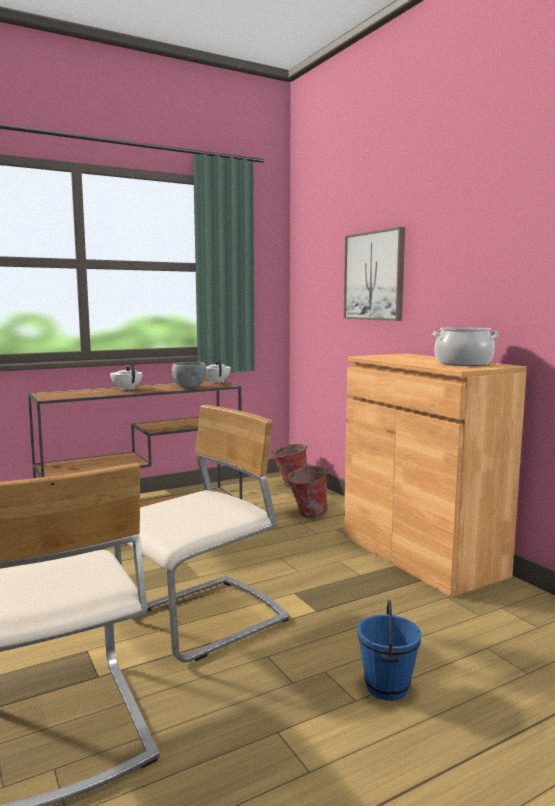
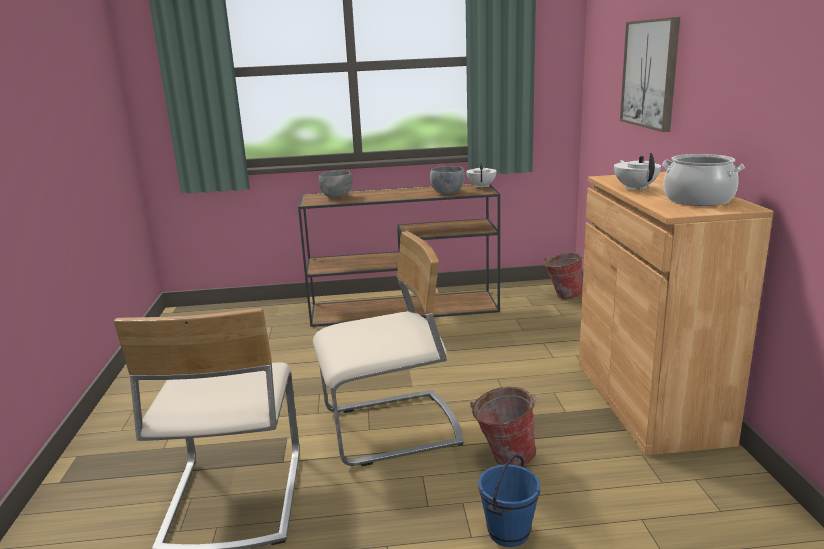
camera: 25 degrees right, 10 degrees up
white teapot [110,363,143,391] -> white teapot moved to [614,153,661,191]
bucket [285,466,328,518] -> bucket moved to [470,387,536,466]
none -> grey bowl [319,170,353,198]

